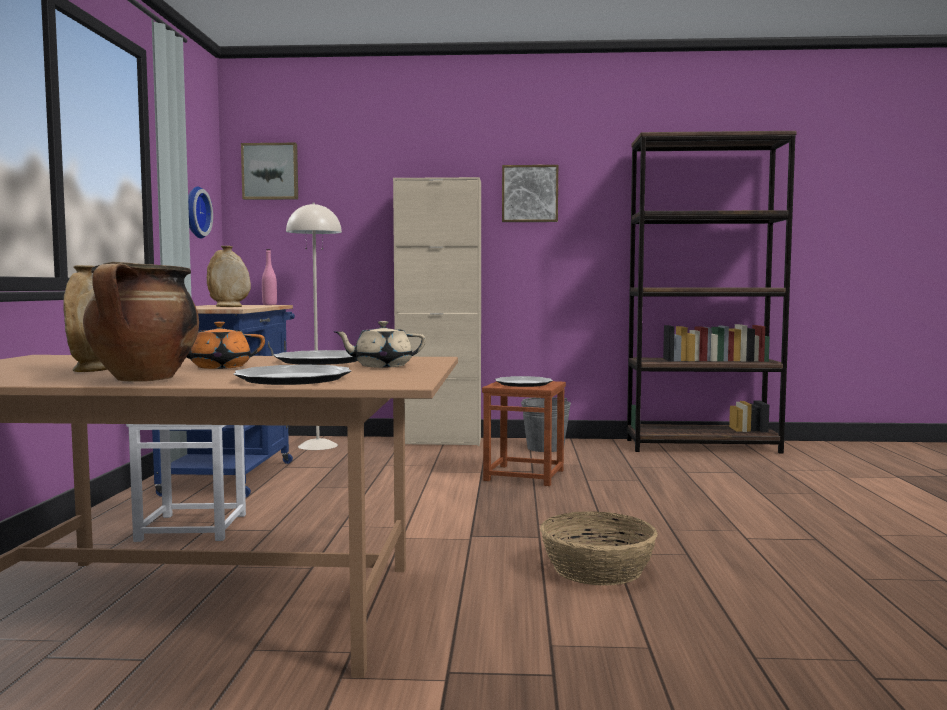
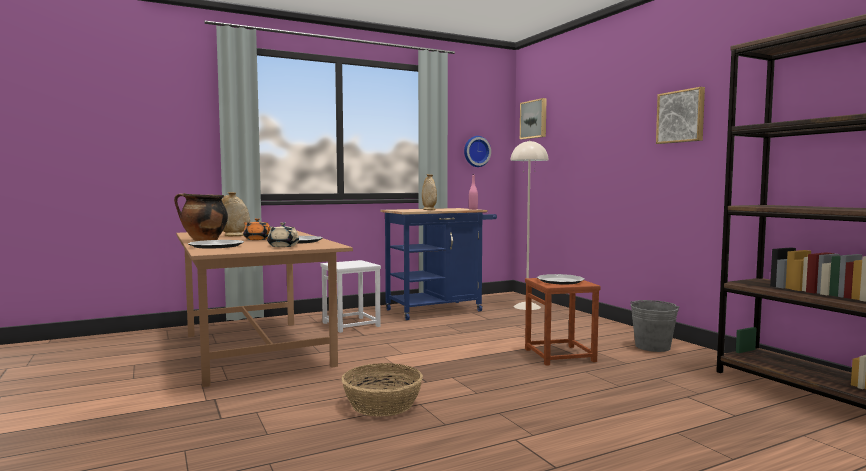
camera: 60 degrees right, 0 degrees up
beige cabinet [393,177,481,446] -> none

